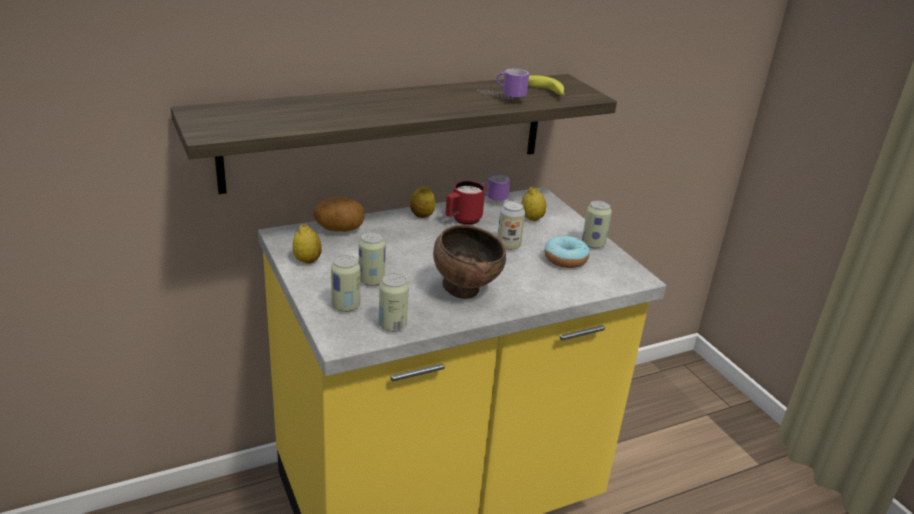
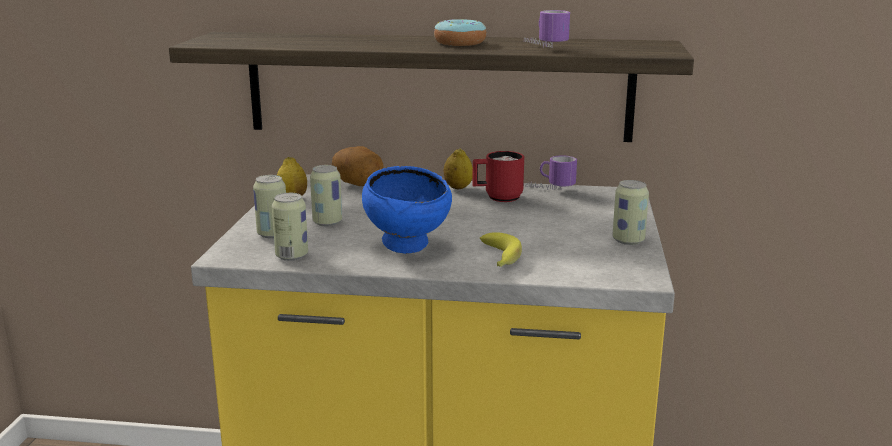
camera: 35 degrees right, 10 degrees down
brown bowl [433,225,506,299] -> blue bowl [362,166,452,254]
can [497,201,525,250] -> none
lemon [522,187,546,221] -> none
banana [528,75,565,96] -> banana moved to [480,232,522,267]
donut [544,236,590,268] -> donut moved to [434,19,487,46]

